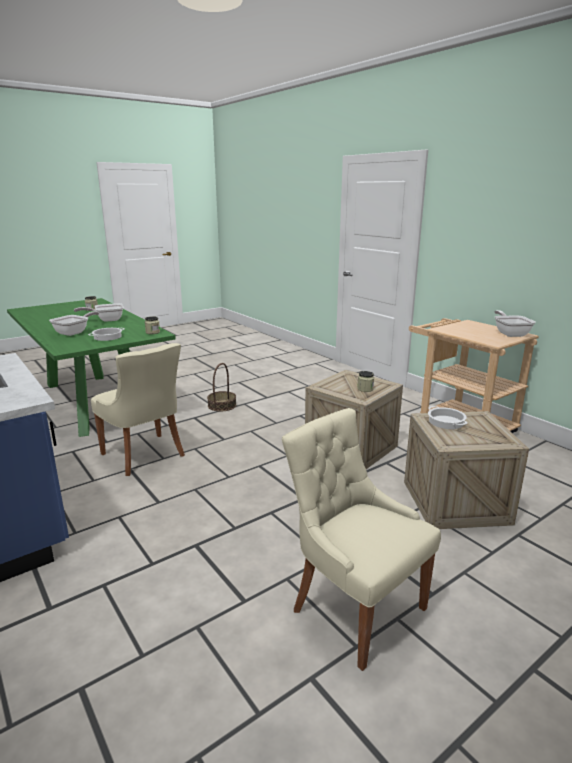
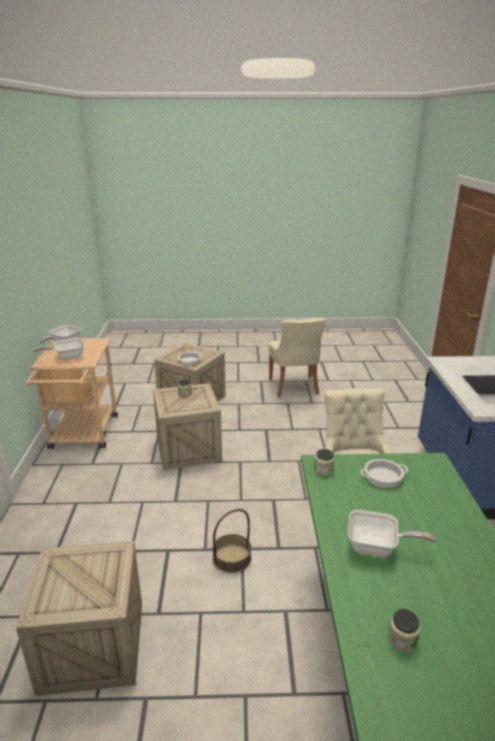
camera: 145 degrees left, 5 degrees up
frying pan [49,311,99,336] -> frying pan moved to [33,338,84,360]
none -> crate [16,541,142,696]

